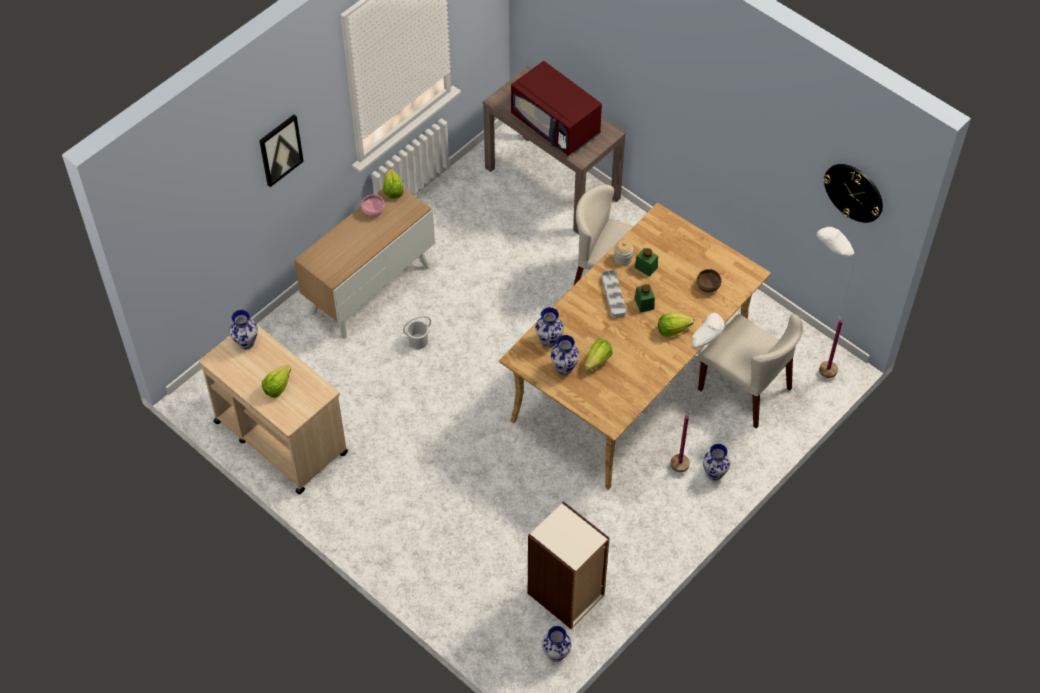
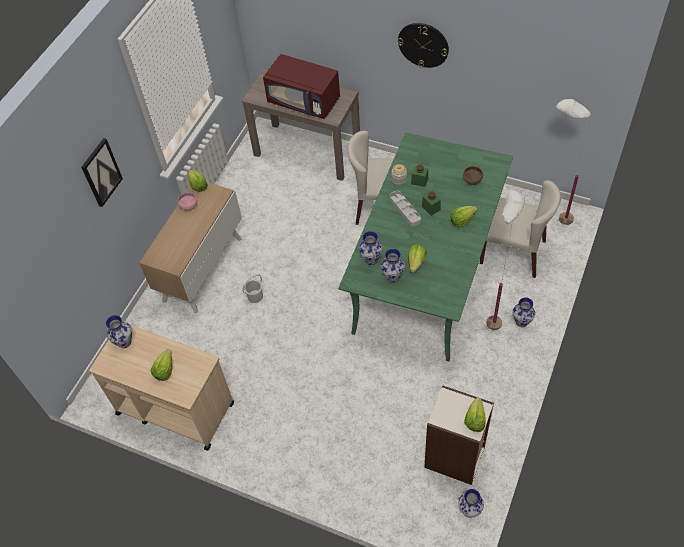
camera: 15 degrees left, 0 degrees up
beige dining table [499,203,771,490] -> green dining table [338,133,513,361]
wall clock [823,164,883,223] -> wall clock moved to [398,23,449,68]
none -> lettuce [464,398,486,432]

